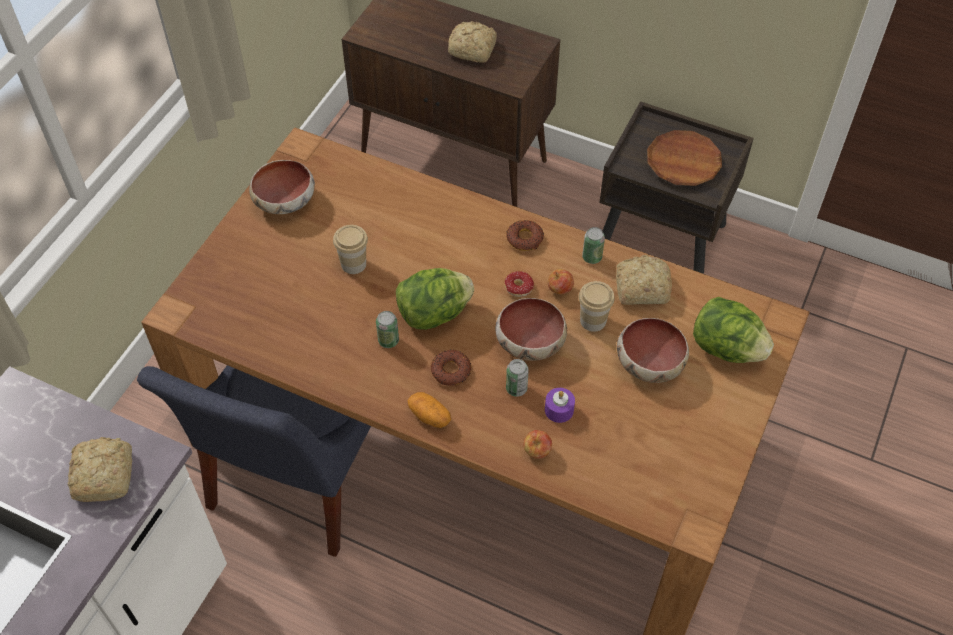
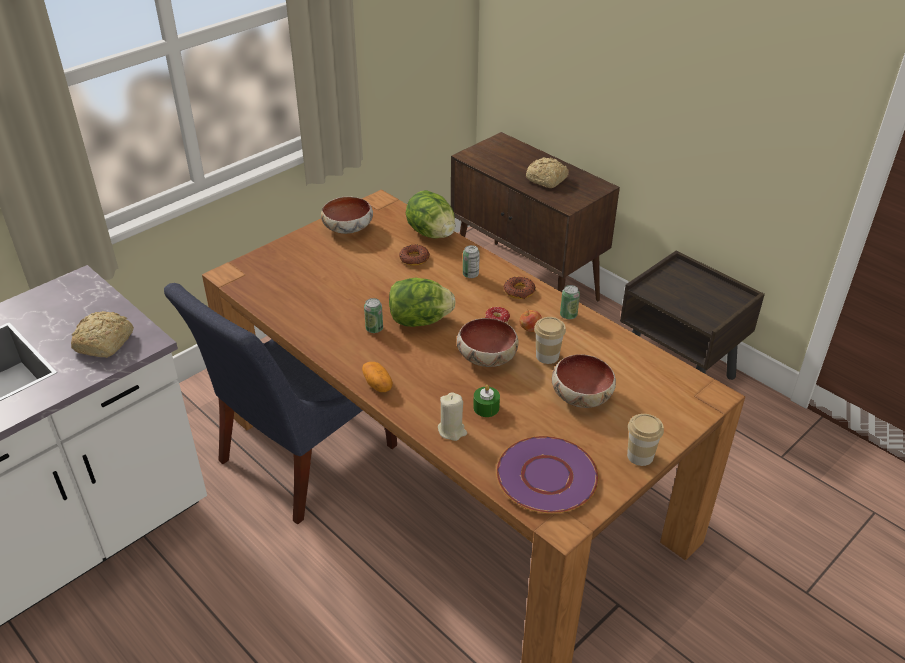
camera: 20 degrees right, 15 degrees down
cup [333,225,368,274] -> cup moved to [627,414,664,466]
donut [430,350,471,386] -> donut moved to [399,244,430,266]
can [506,359,529,397] -> can moved to [463,245,480,278]
apple [524,430,552,459] -> beige candle [438,392,467,441]
purple candle [545,388,575,423] -> green candle [473,385,500,417]
bread [616,255,672,305] -> none
brown plate [647,130,722,186] -> none
lettuce [693,297,774,363] -> lettuce moved to [406,190,456,238]
none -> purple plate [496,436,599,514]

